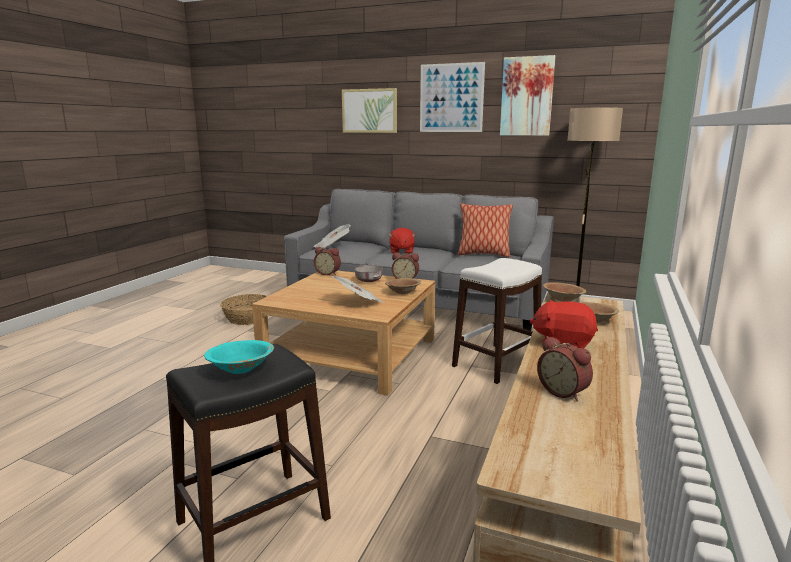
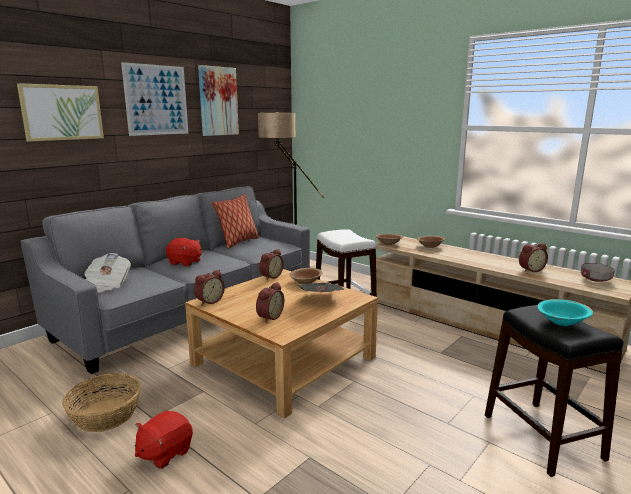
camera: 70 degrees left, 0 degrees up
grey bowl [355,265,383,282] -> grey bowl moved to [581,263,615,282]
red plush toy [529,300,598,348] -> red plush toy moved to [135,411,193,469]
none -> alarm clock [256,282,284,323]

